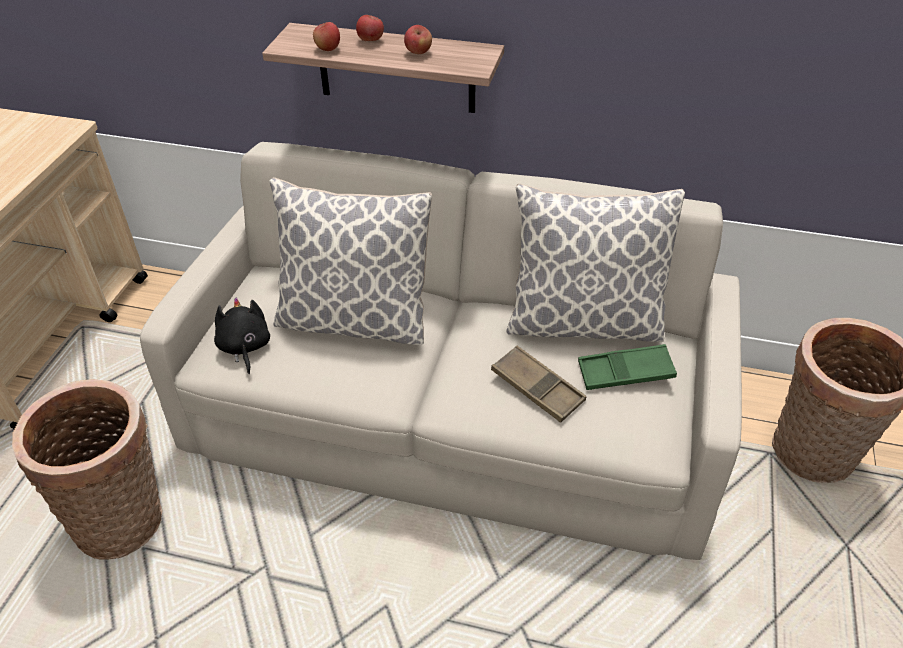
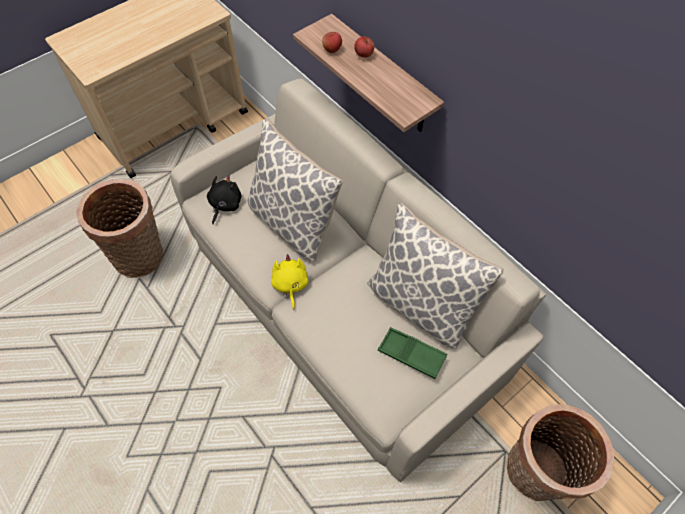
camera: 35 degrees right, 15 degrees up
apple [404,25,432,54] -> none
brown tray [491,346,586,423] -> none
none -> yellow plush toy [271,254,309,310]

